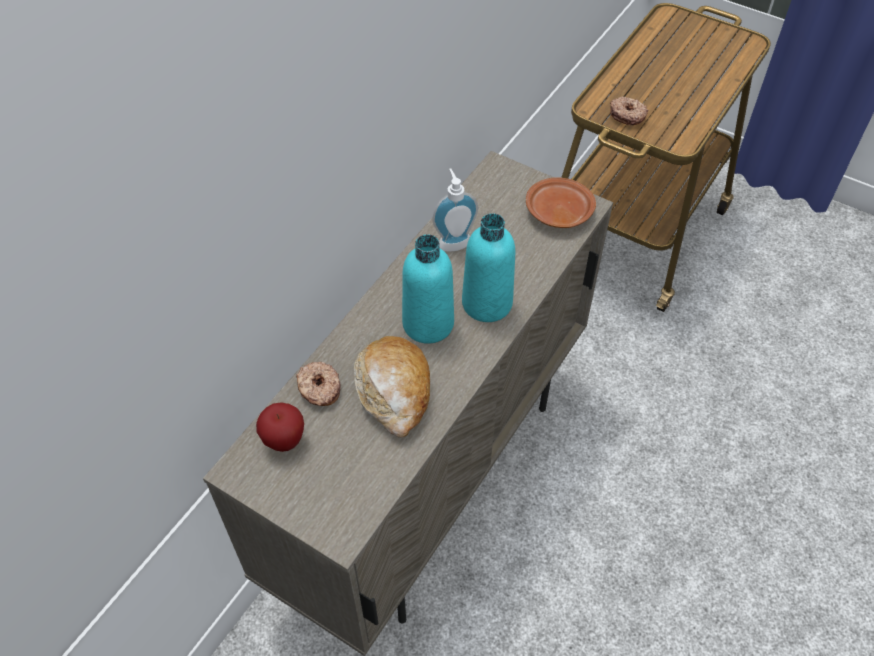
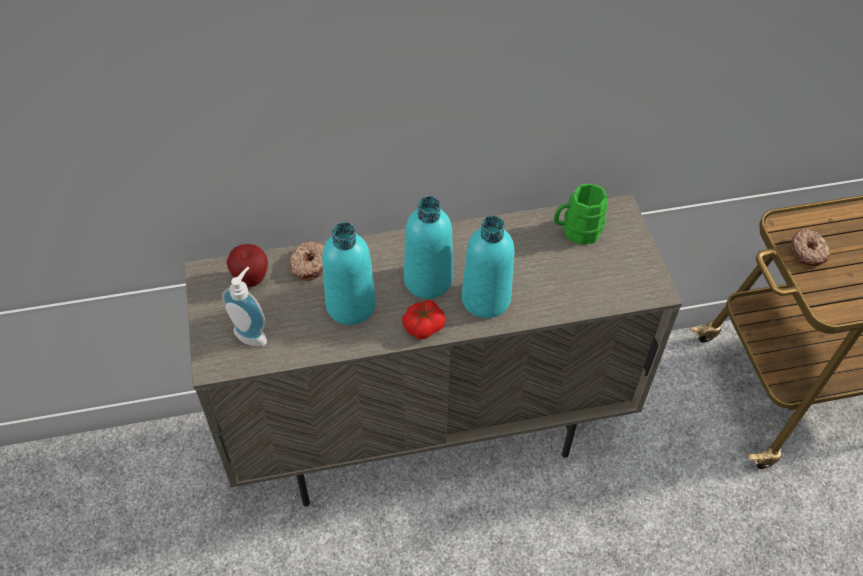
camera: 45 degrees right, 0 degrees up
bread [354,336,430,438] -> turquoise bottle [322,222,376,325]
soap dispenser [433,169,478,252] -> soap dispenser moved to [222,267,267,347]
brown plate [526,177,596,228] -> none
none -> tomato [402,300,446,339]
none -> green mug [554,183,608,245]

